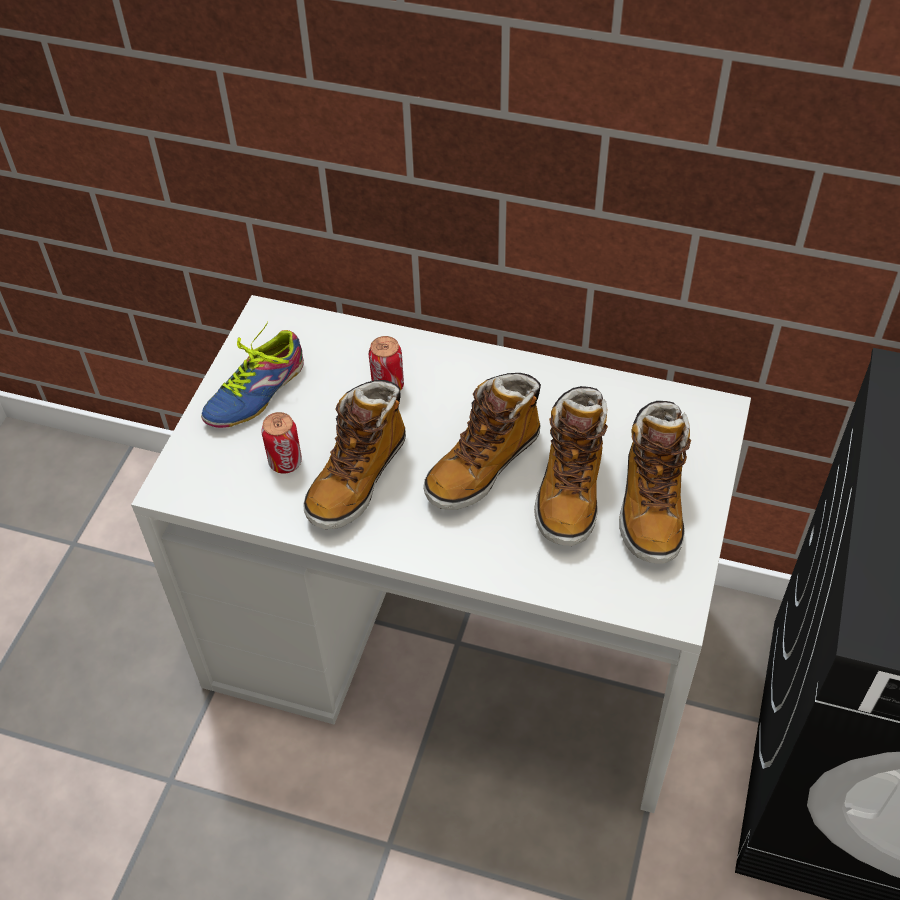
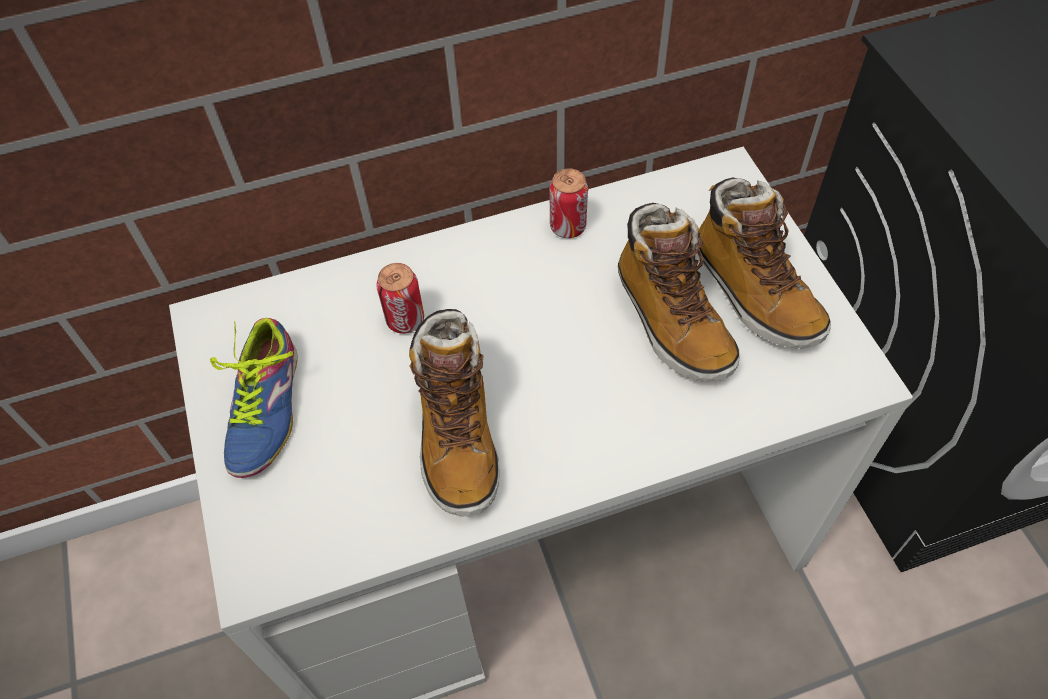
camera: 35 degrees left, 5 degrees up
can [261,412,302,474] -> can moved to [549,168,588,238]
boot [423,373,541,510] -> none

